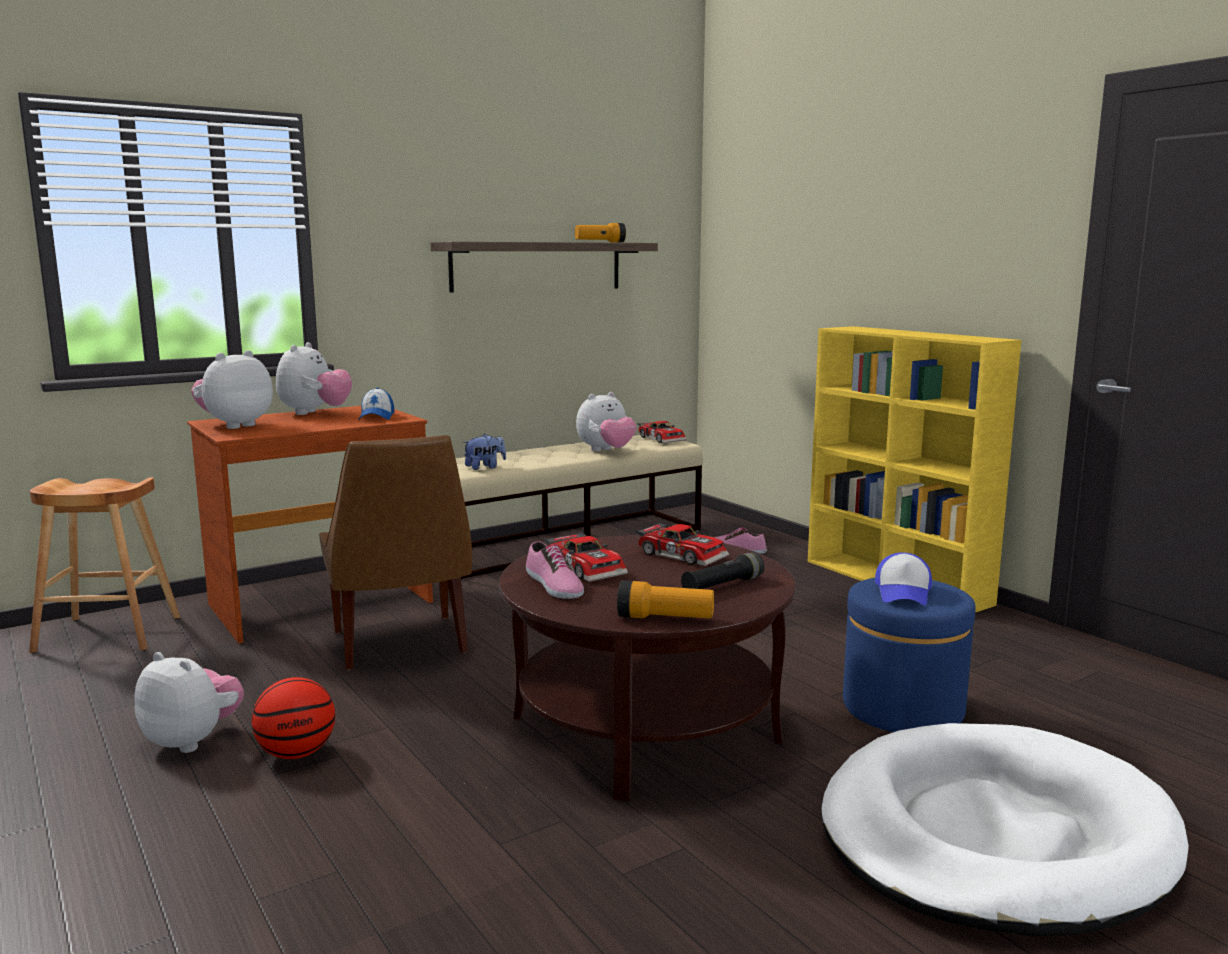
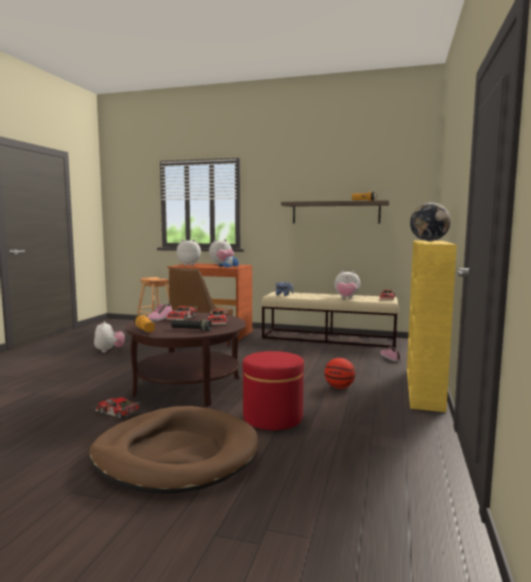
camera: 50 degrees right, 5 degrees down
basketball [252,677,335,759] -> basketball moved to [324,358,355,389]
white dog bed [821,723,1189,936] -> brown dog bed [89,406,258,494]
blue ottoman [843,578,976,732] -> red ottoman [243,351,304,430]
cap [875,552,932,605] -> none
none -> toy car [95,397,140,419]
none -> globe [410,203,451,241]

